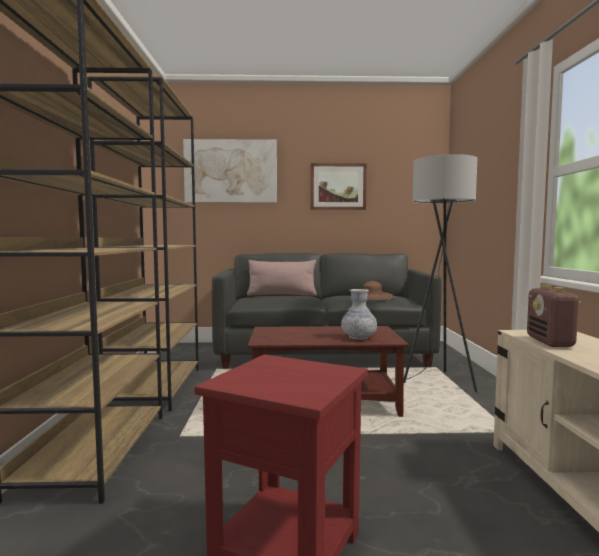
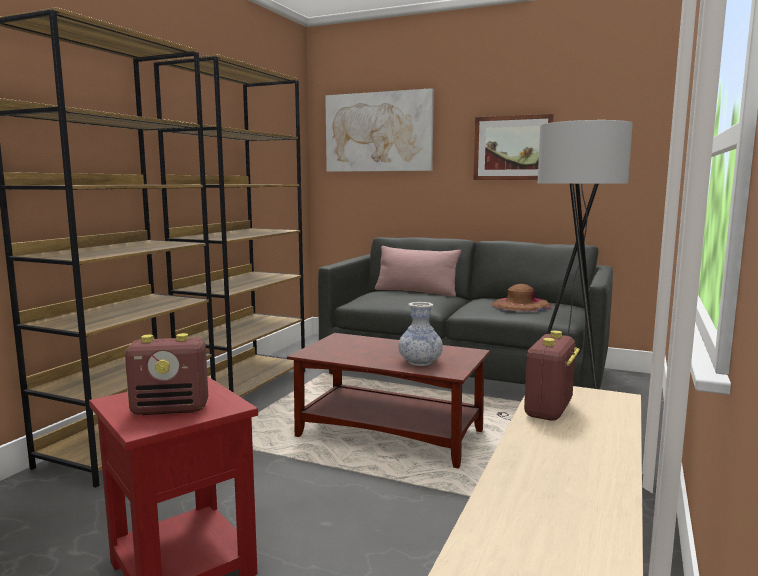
camera: 25 degrees right, 5 degrees up
none -> radio [125,333,208,415]

